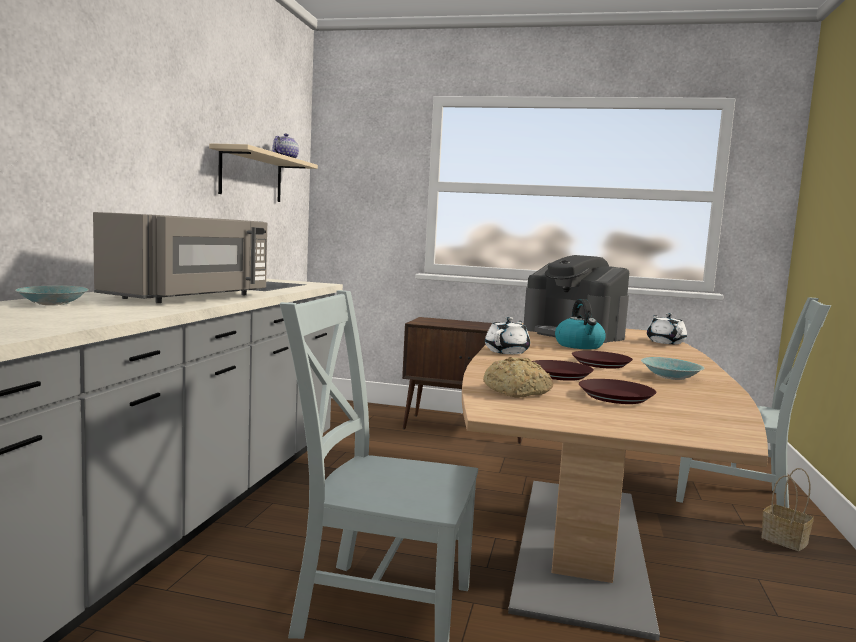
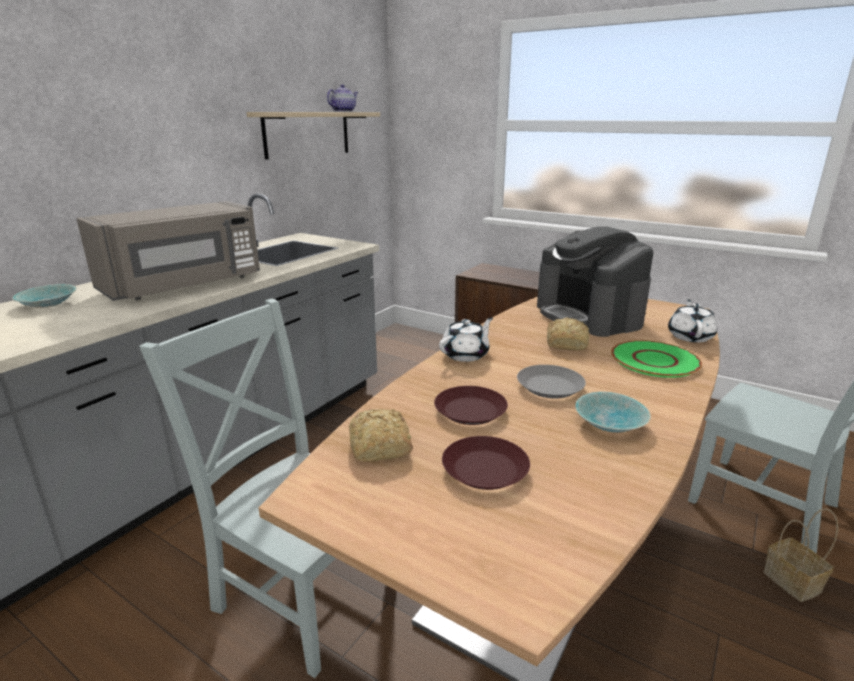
camera: 20 degrees right, 15 degrees up
kettle [555,299,606,349] -> bread [547,317,590,351]
brown plate [572,351,633,369] -> grey plate [517,365,586,399]
none -> green plate [611,340,702,378]

